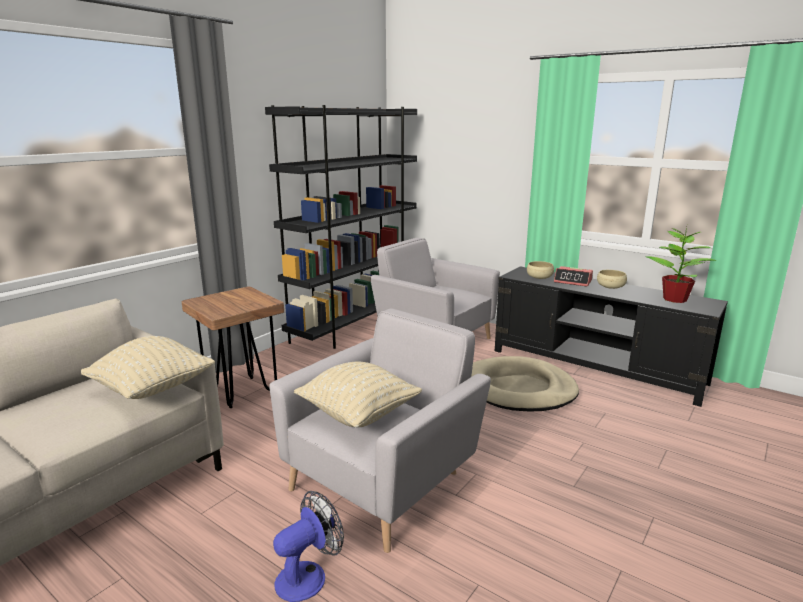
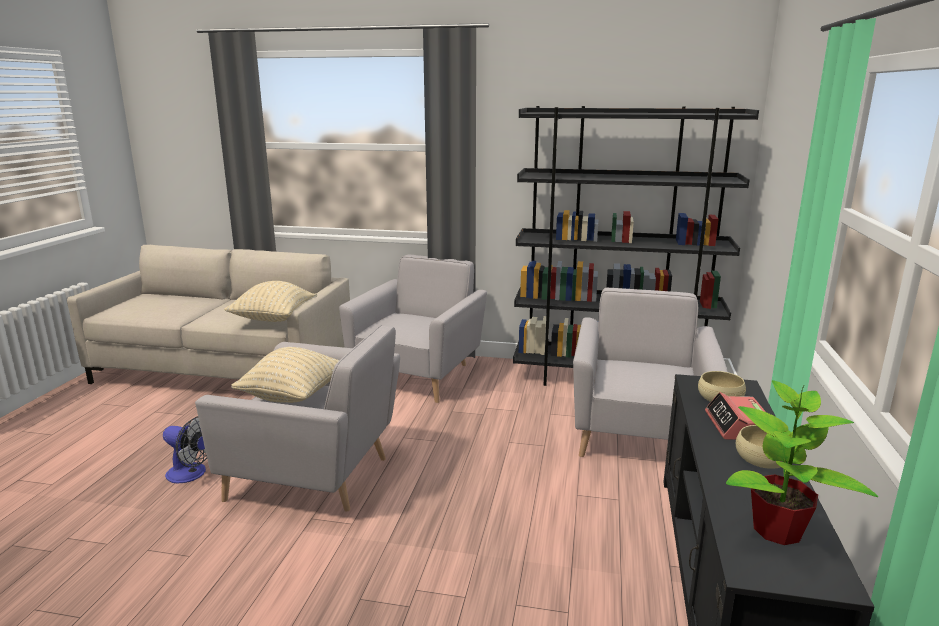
camera: 65 degrees right, 0 degrees up
brown stool [182,287,284,408] -> grey armchair [339,254,487,403]
beige dog bed [471,356,579,411] -> none

